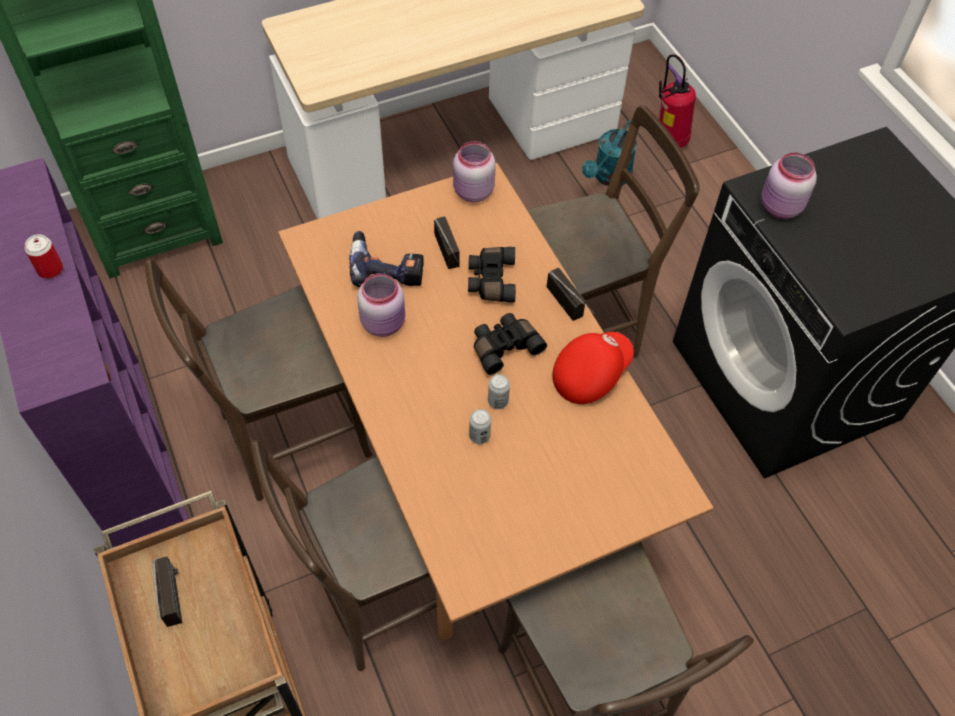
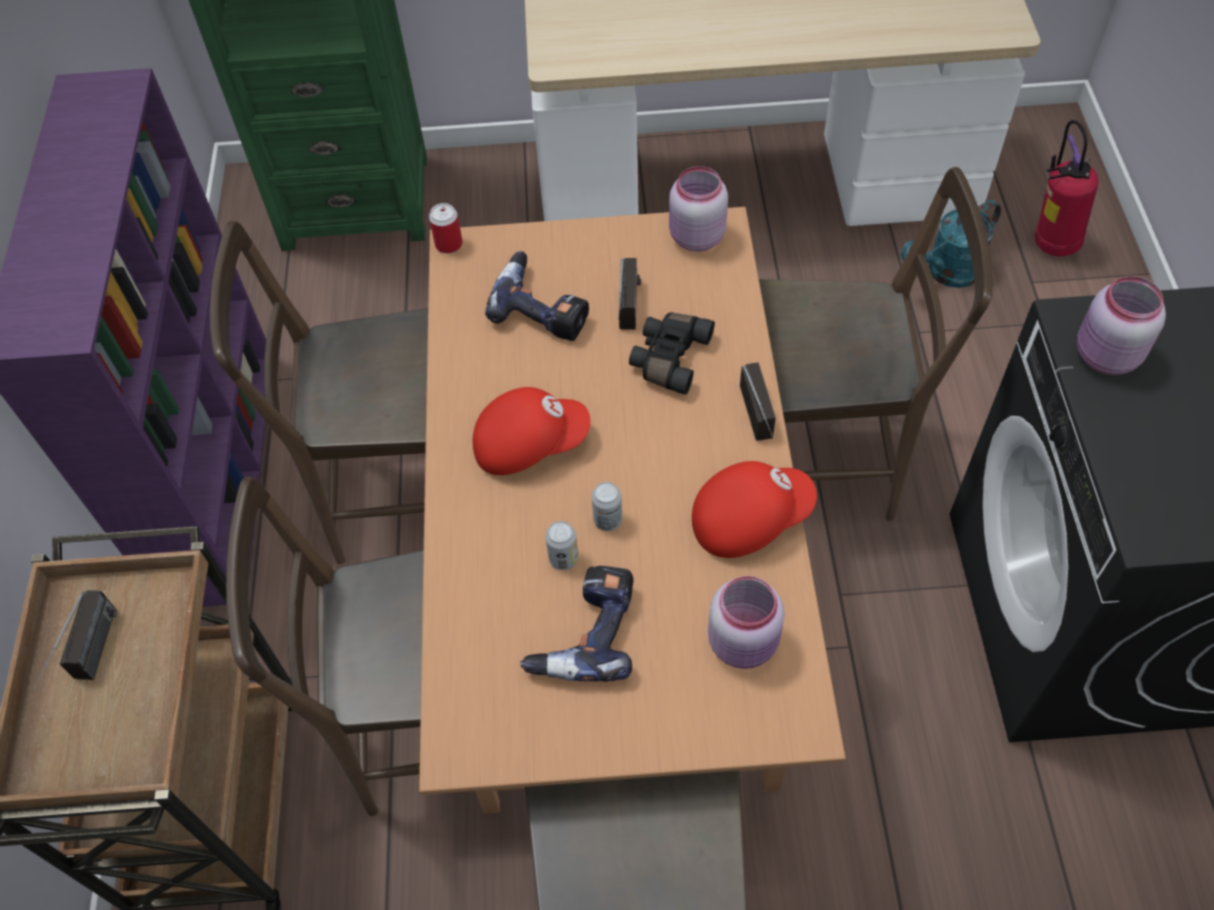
camera: 25 degrees right, 0 degrees up
can [25,234,63,279] -> can moved to [429,203,463,253]
pink jar [357,273,405,337] -> pink jar moved to [708,576,785,669]
black binoculars [474,313,547,375] -> none
none -> red cap [473,387,590,475]
none -> power drill [520,566,633,682]

